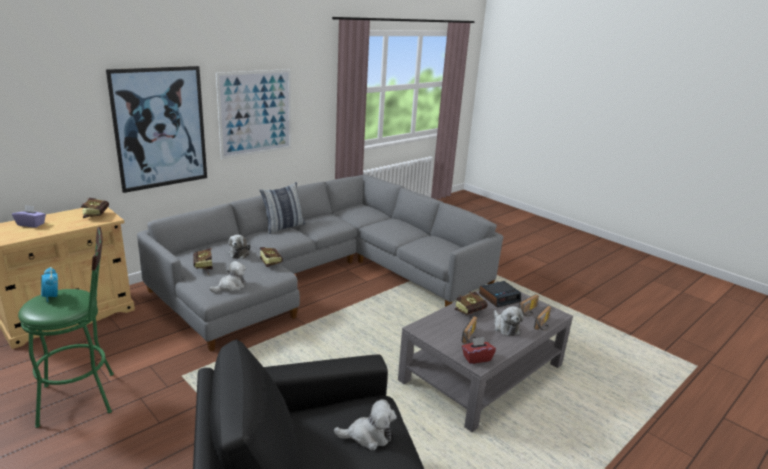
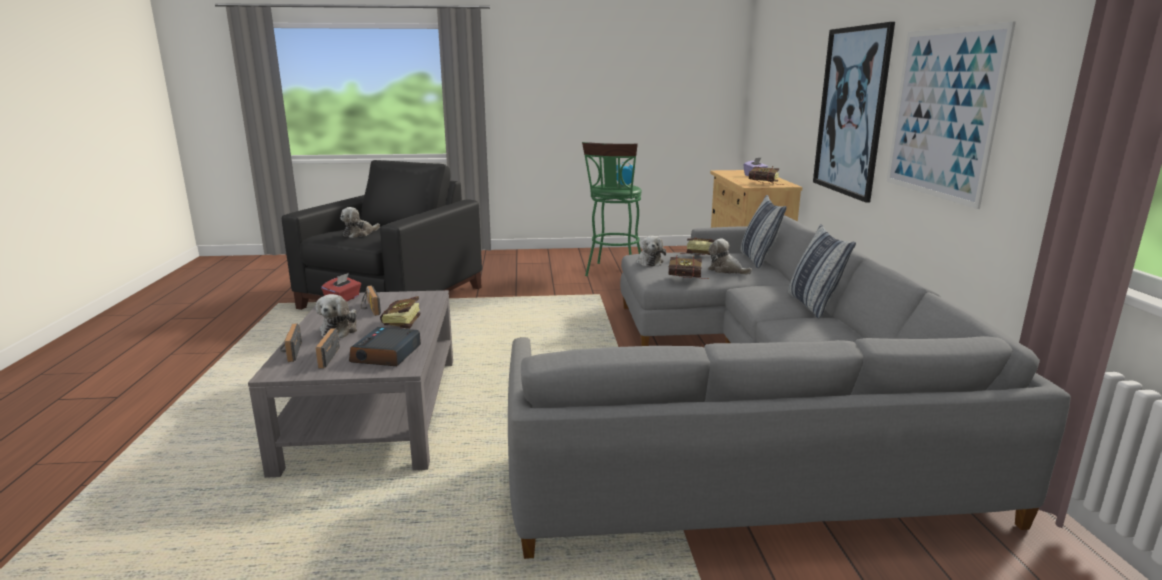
camera: 130 degrees right, 5 degrees down
plush toy [493,306,524,336] -> plush toy turned 105 degrees counterclockwise [316,294,357,338]
none -> pillow [740,195,787,268]

